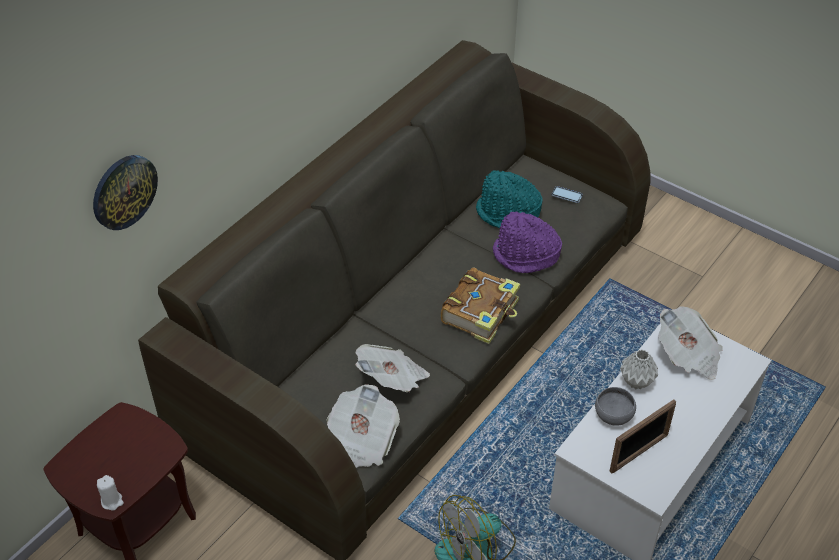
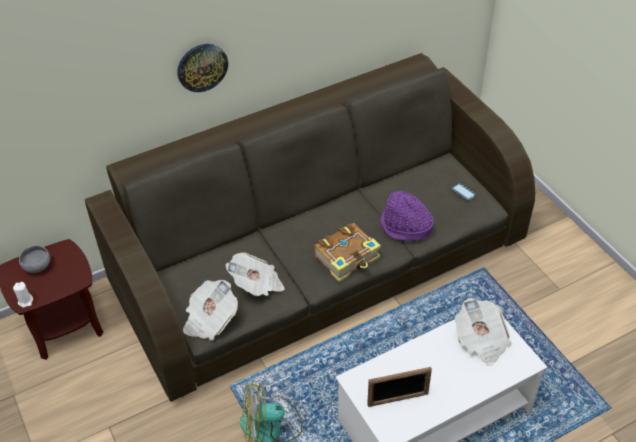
camera: 25 degrees right, 0 degrees up
wall clock [93,155,158,230] -> wall clock moved to [177,44,228,92]
turquoise hat [476,170,543,228] -> none
grey bowl [595,387,636,426] -> grey bowl moved to [19,245,50,273]
grey vase [620,349,658,389] -> none

